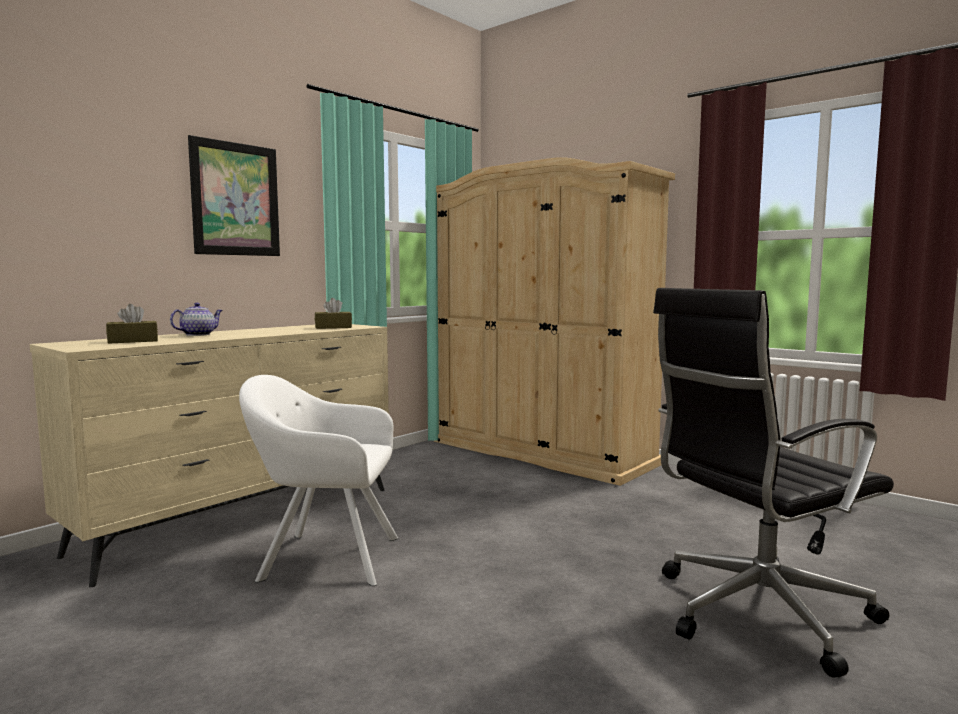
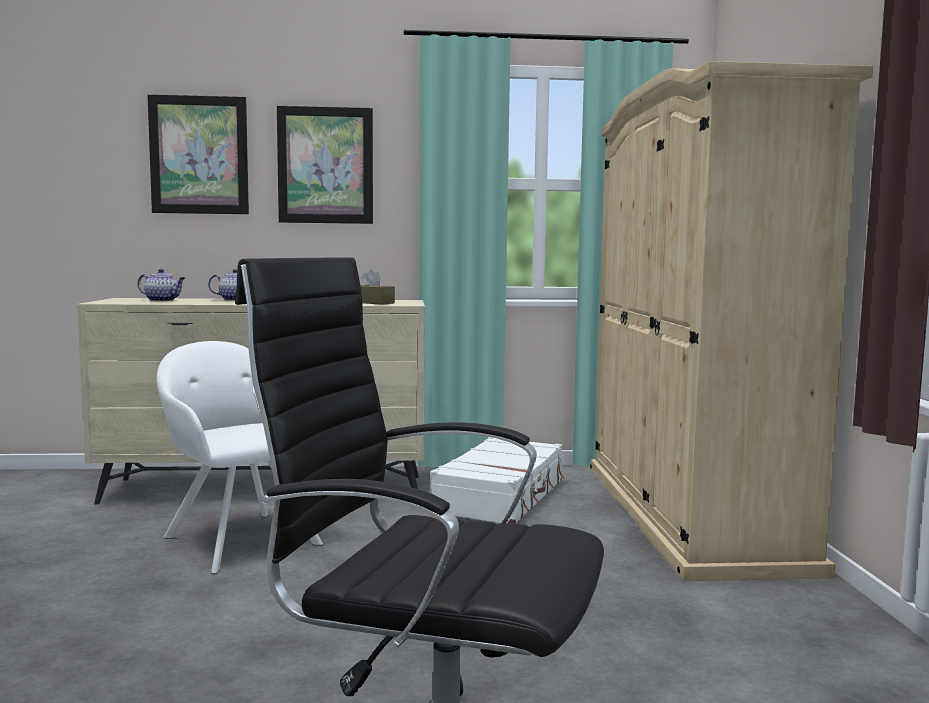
camera: 45 degrees right, 0 degrees up
brown tissue box [106,304,158,344] -> teapot [137,269,185,302]
none -> picture [147,94,249,214]
none -> white suitcase [430,437,564,524]

